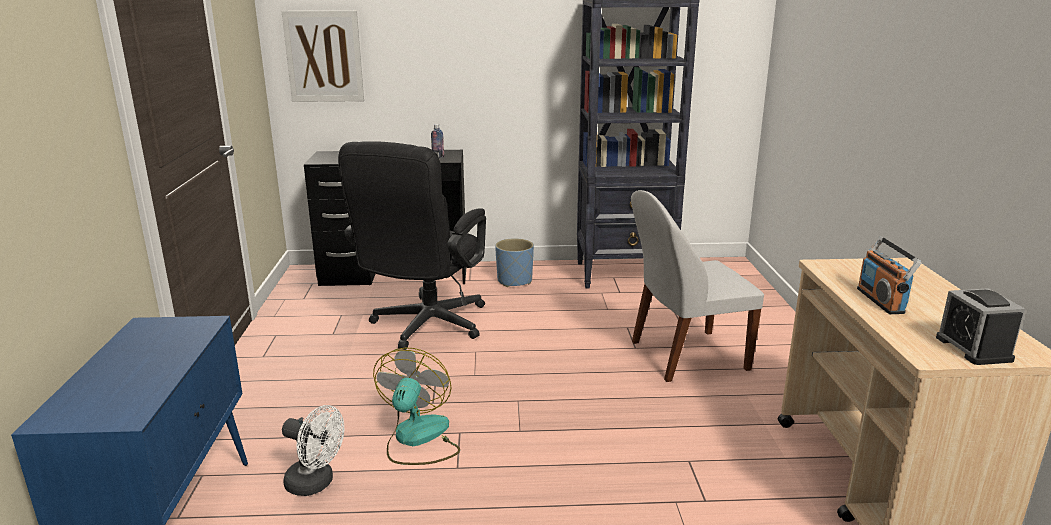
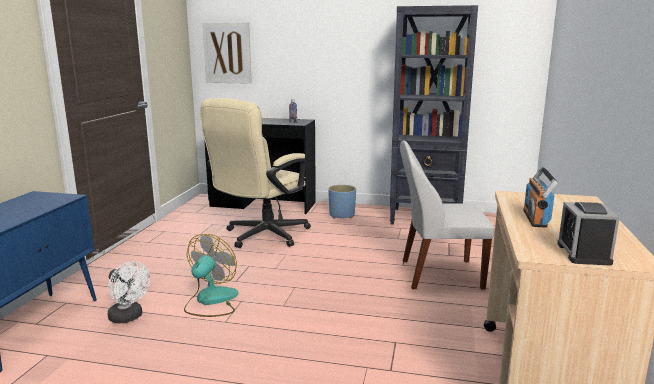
camera: 15 degrees right, 5 degrees down
black office chair [338,141,486,350] -> beige office chair [200,98,311,248]

